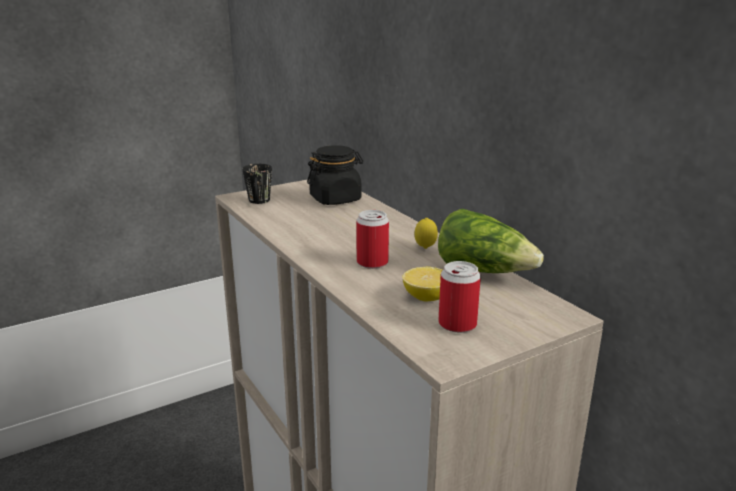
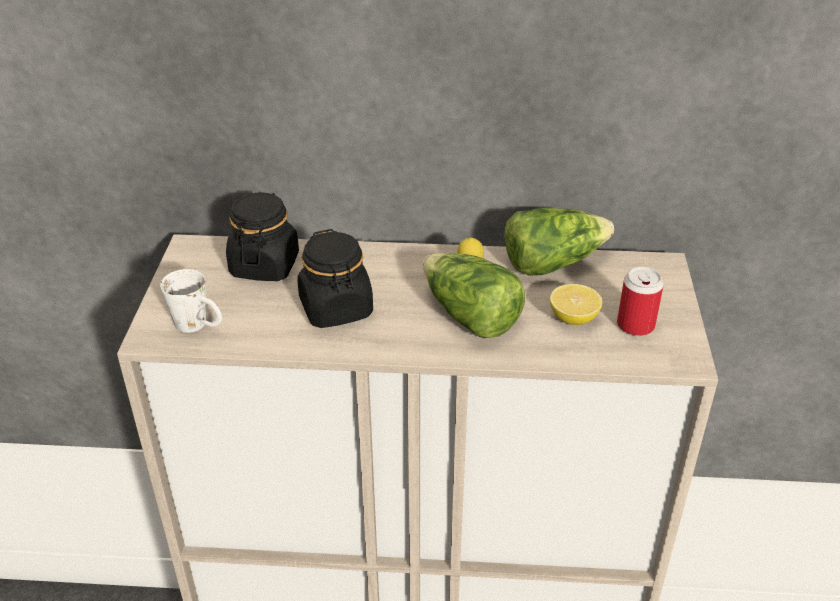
camera: 55 degrees left, 15 degrees up
black mug [242,164,272,204] -> white mug [160,269,222,333]
can [356,210,389,269] -> lettuce [423,253,525,338]
none -> black jar [297,229,373,328]

